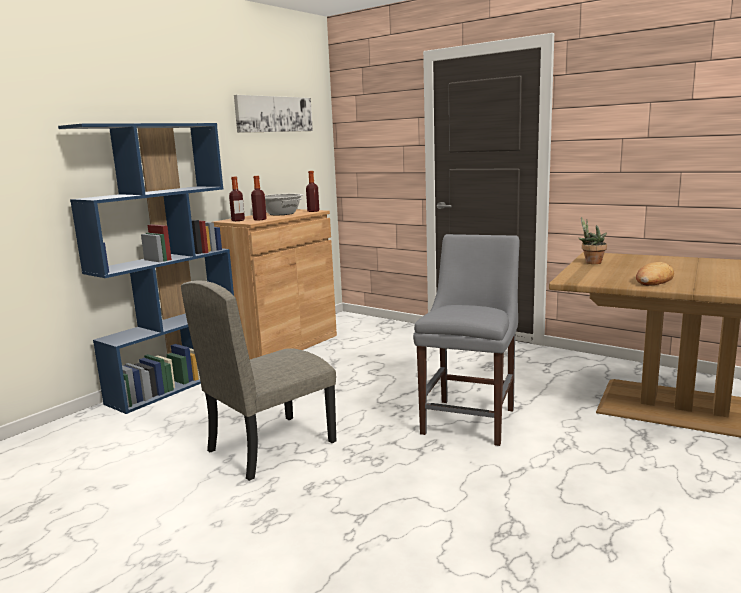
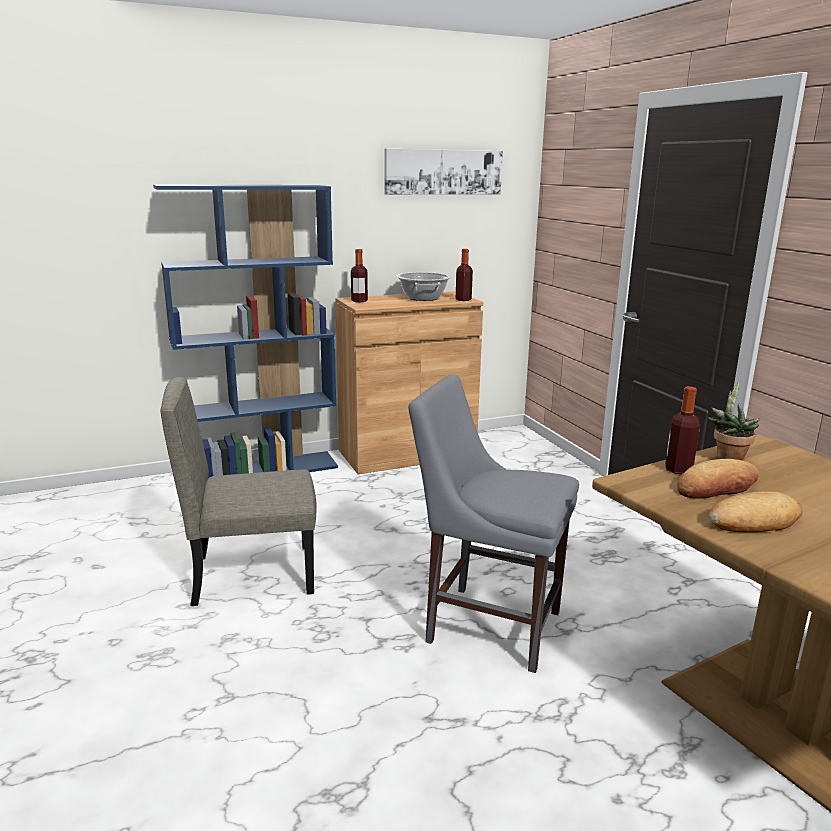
camera: 30 degrees right, 5 degrees up
bottle [251,176,267,220] -> bottle moved to [665,386,700,474]
grey chair [413,234,520,446] -> grey chair turned 120 degrees counterclockwise [408,374,579,673]
none -> bread [677,459,759,499]

